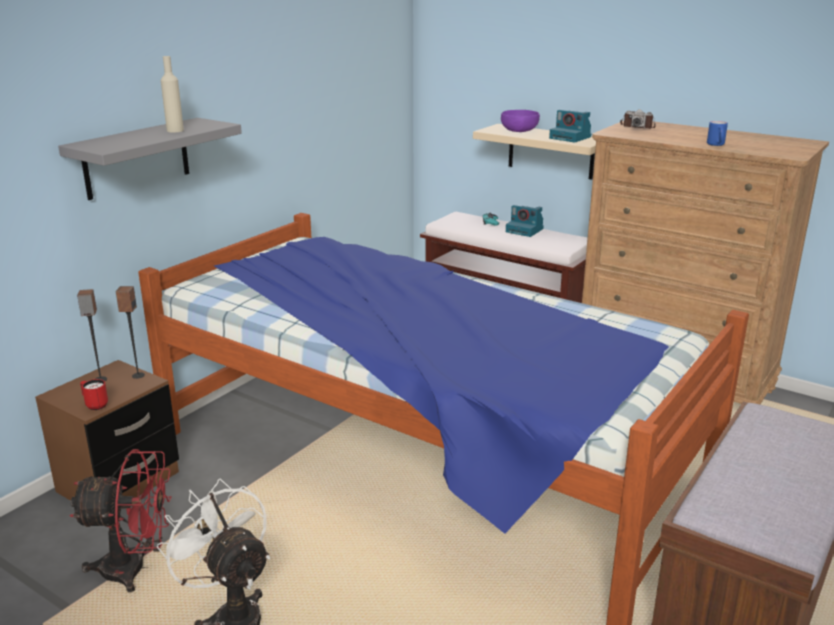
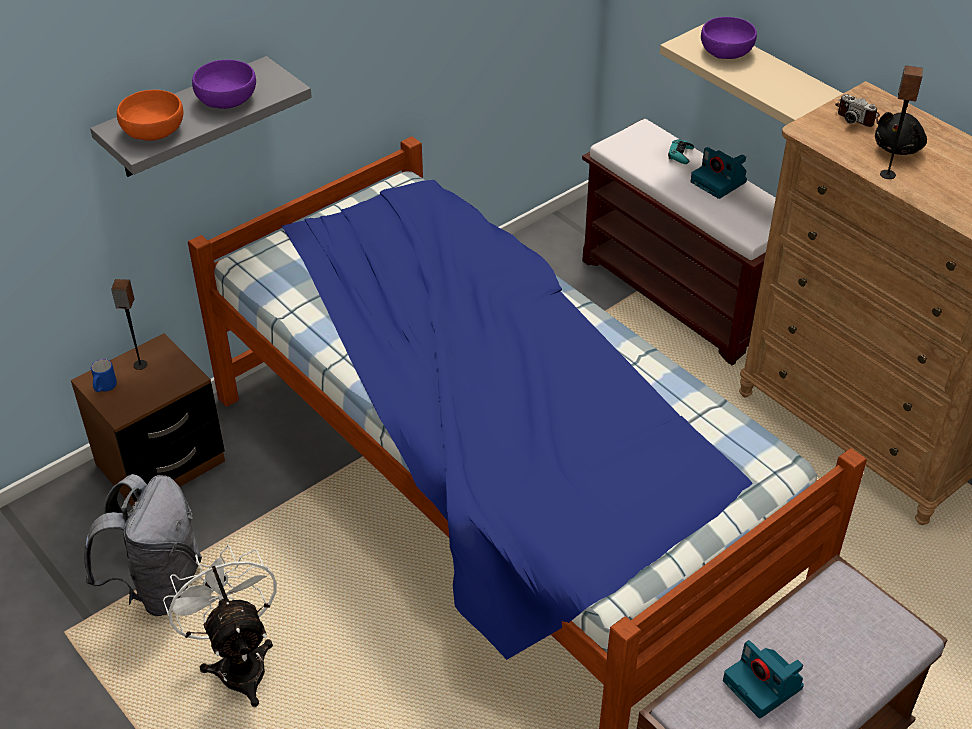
camera: 15 degrees right, 20 degrees up
red fan [69,449,172,592] -> grey backpack [84,474,202,616]
red mug [80,379,108,410] -> none
speaker [115,286,145,379] -> speaker moved to [880,65,923,179]
beige bottle [161,56,184,132] -> purple bowl [192,60,256,109]
camera [549,110,591,143] -> camera moved to [723,640,804,719]
blue mug [707,121,728,146] -> blue mug moved to [91,359,117,392]
none -> orange bowl [117,90,183,141]
none -> black plush toy [875,112,927,155]

